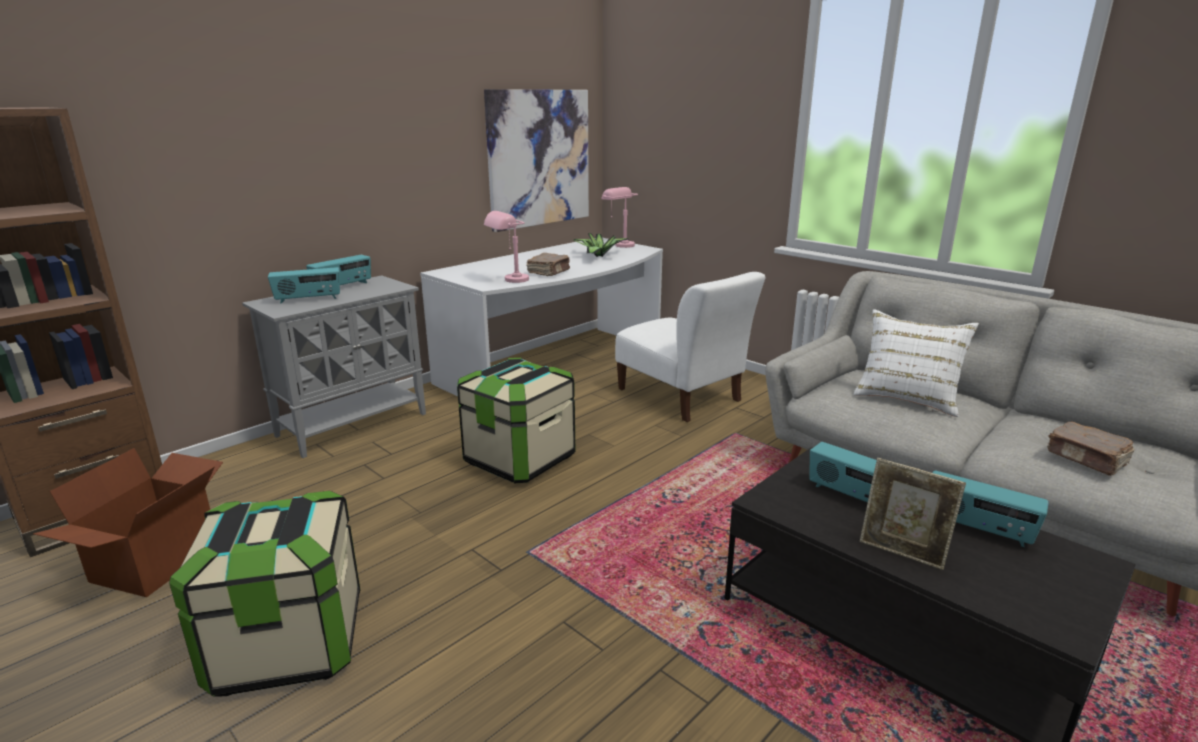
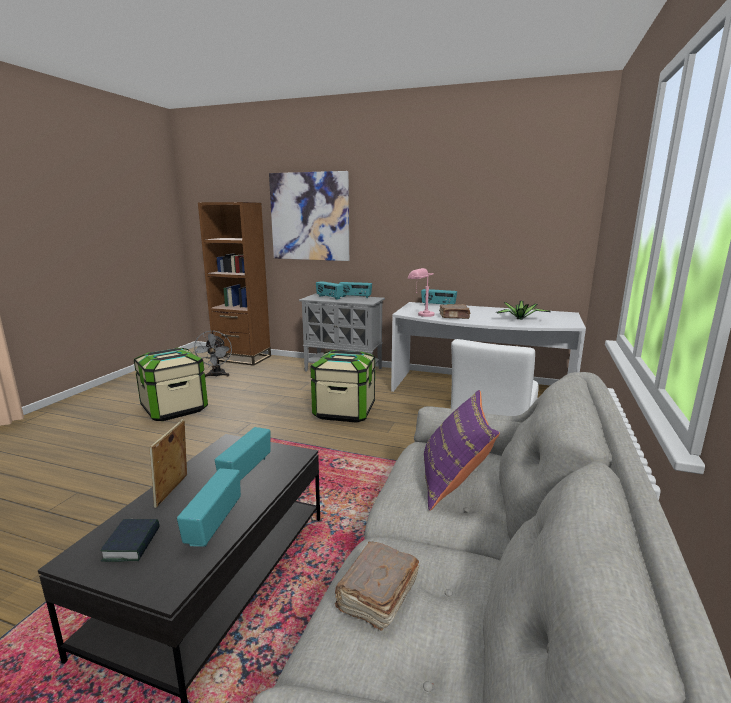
camera: 65 degrees right, 5 degrees down
cardboard box [33,448,223,597] -> grey fan [193,330,232,377]
picture [484,89,589,232] -> picture moved to [269,171,349,261]
pink table lamp [601,187,638,248] -> none
white pillow [854,309,979,417] -> purple pillow [424,390,500,511]
none -> book [100,519,159,562]
none -> radio [421,289,457,305]

